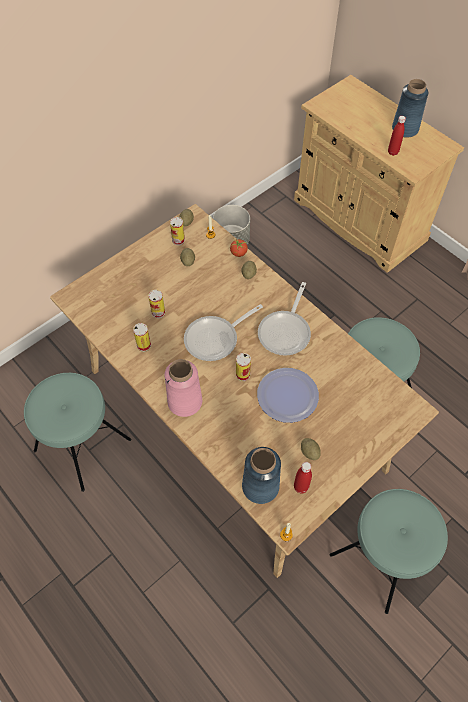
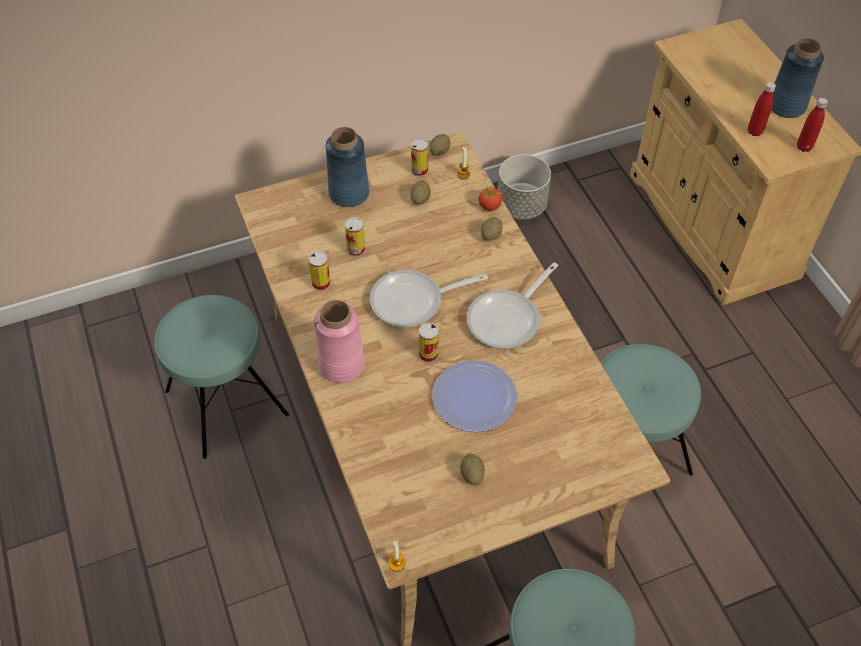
camera: 20 degrees right, 5 degrees down
blue vase [242,447,281,504] -> blue vase moved to [326,127,369,207]
red bottle [294,462,312,494] -> red bottle moved to [797,98,828,152]

